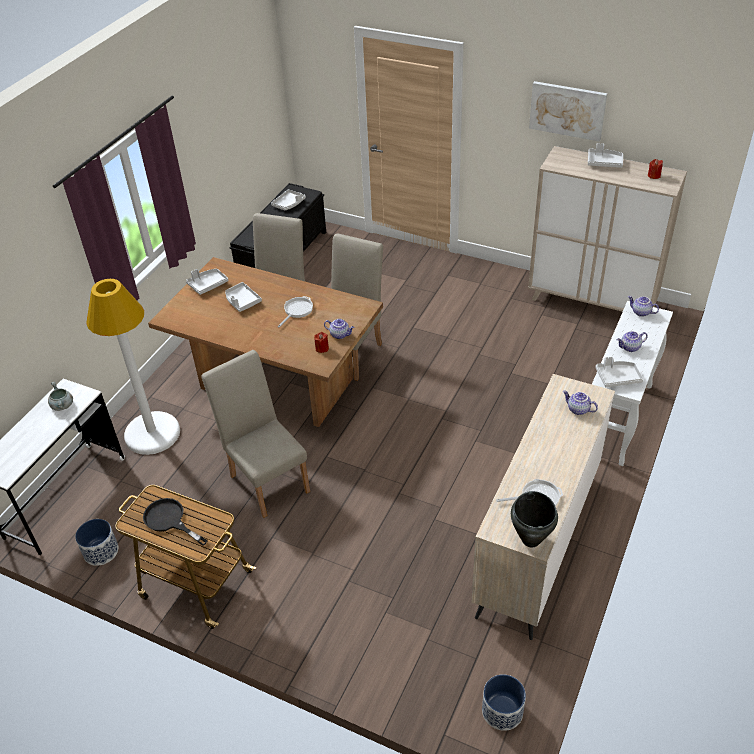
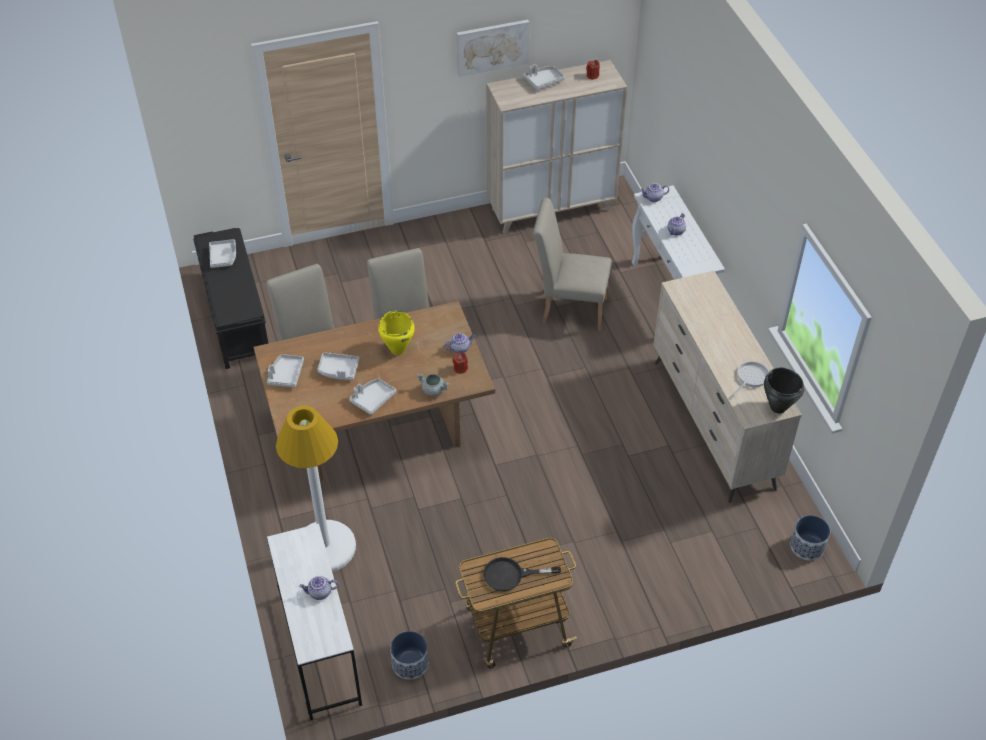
camera: 45 degrees left, 5 degrees up
grey cooking pot [48,382,73,411] -> grey cooking pot moved to [417,373,450,396]
beige chair [201,350,310,518] -> beige chair moved to [533,198,612,332]
frying pan [278,296,313,327] -> yellow cooking pot [378,311,415,355]
teapot [563,391,598,415] -> teapot moved to [299,576,339,600]
grey tray [595,357,643,387] -> grey tray moved to [349,378,396,415]

